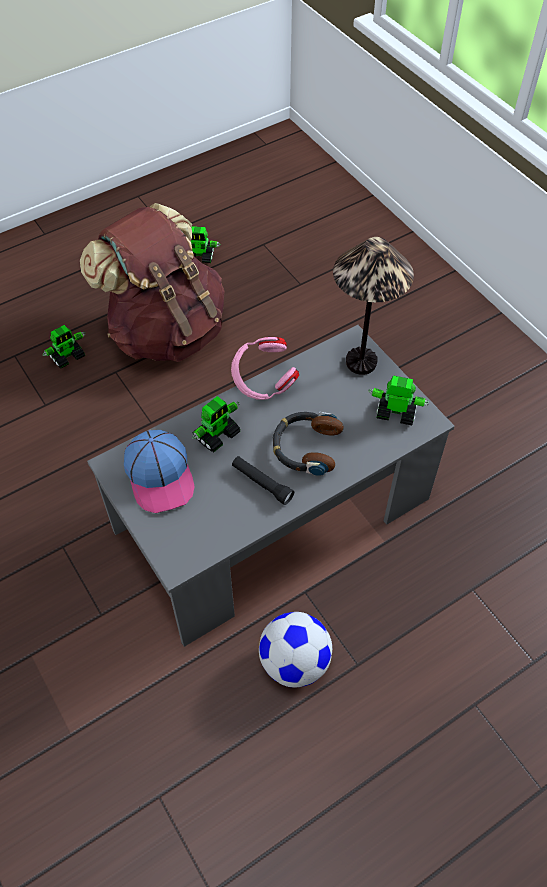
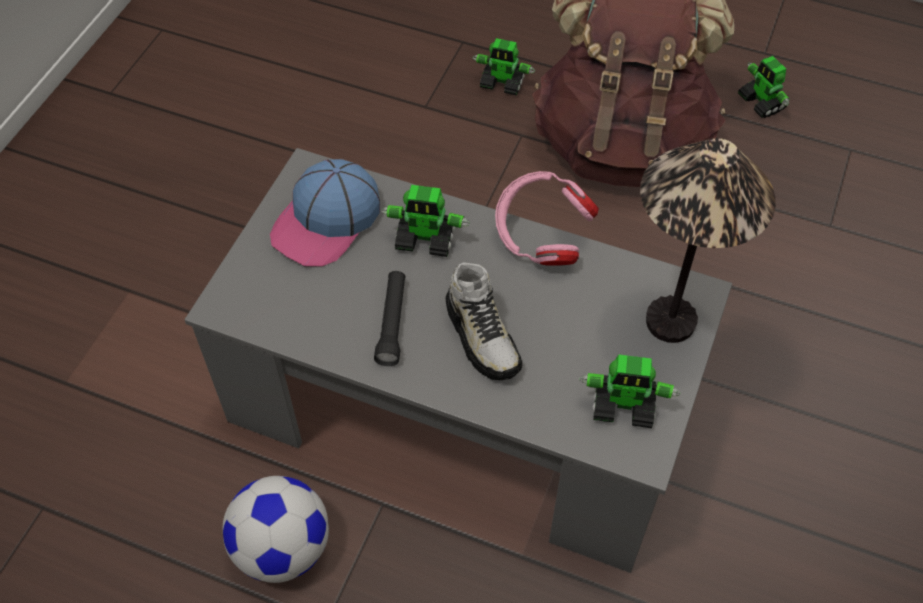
camera: 55 degrees right, 0 degrees up
headphones [273,411,344,476] -> shoe [446,262,523,380]
toy robot [368,375,429,425] -> toy robot turned 120 degrees clockwise [579,354,681,428]

